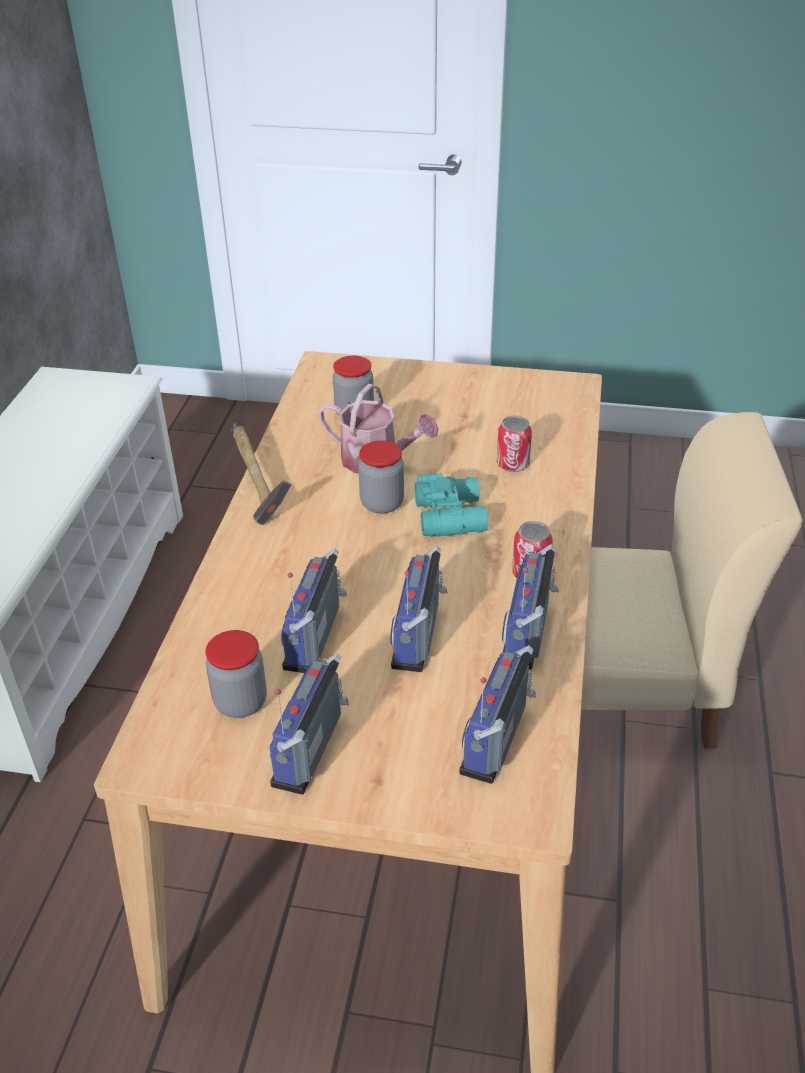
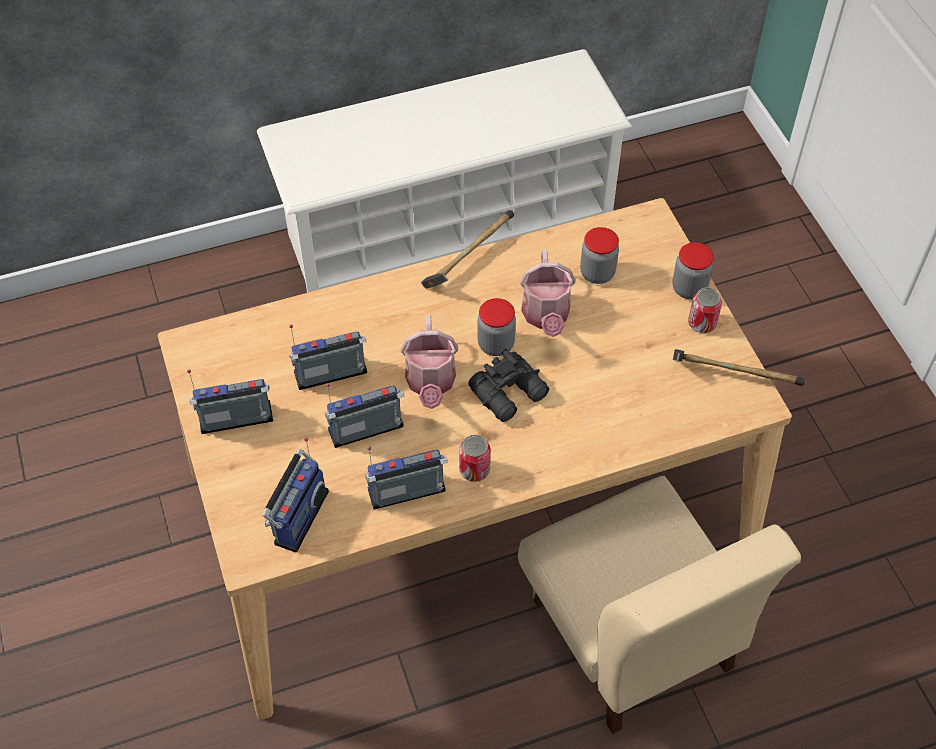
camera: 60 degrees right, 15 degrees up
jar [205,630,267,718] -> jar moved to [672,242,714,299]
turquoise binoculars [415,473,488,537] -> black binoculars [468,348,549,422]
radio [459,645,536,784] -> radio turned 120 degrees clockwise [262,437,329,553]
can [497,416,532,472] -> can moved to [688,287,722,333]
none -> watering can [401,315,458,409]
none -> hammer [673,349,805,386]

